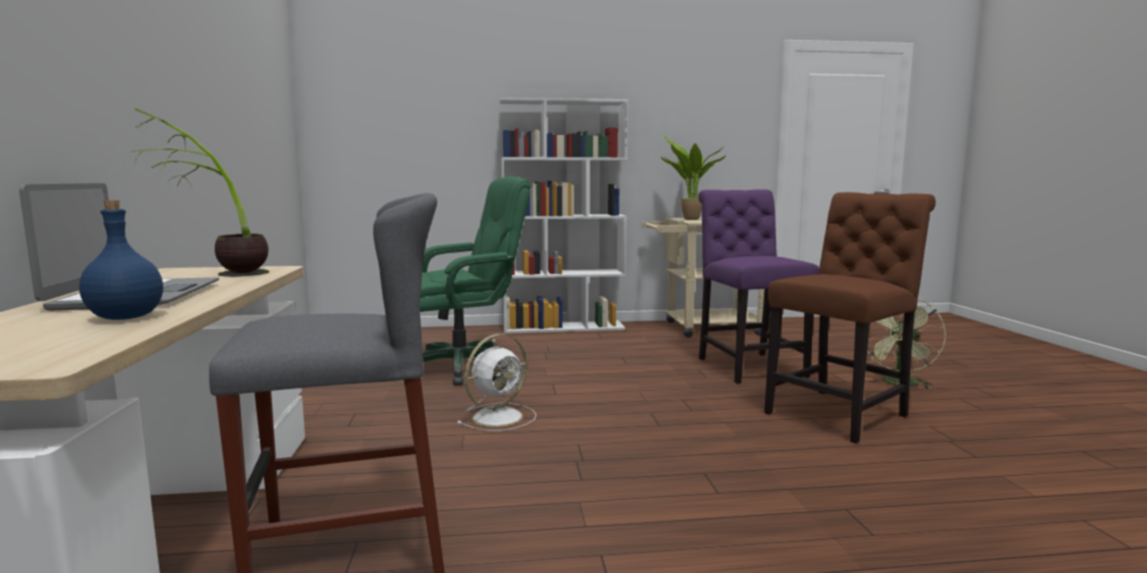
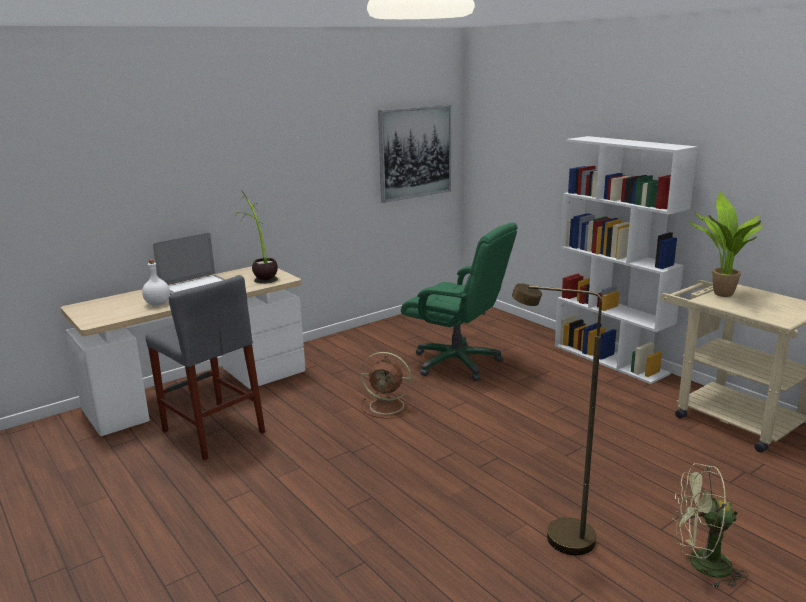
camera: 60 degrees right, 10 degrees up
blue bottle [79,200,163,320] -> white bottle [142,259,170,305]
white fan [457,334,537,431] -> brown fan [361,352,414,418]
purple chair [698,189,819,384] -> none
brown chair [764,192,936,443] -> brown floor lamp [512,283,602,555]
none -> picture [378,105,451,203]

